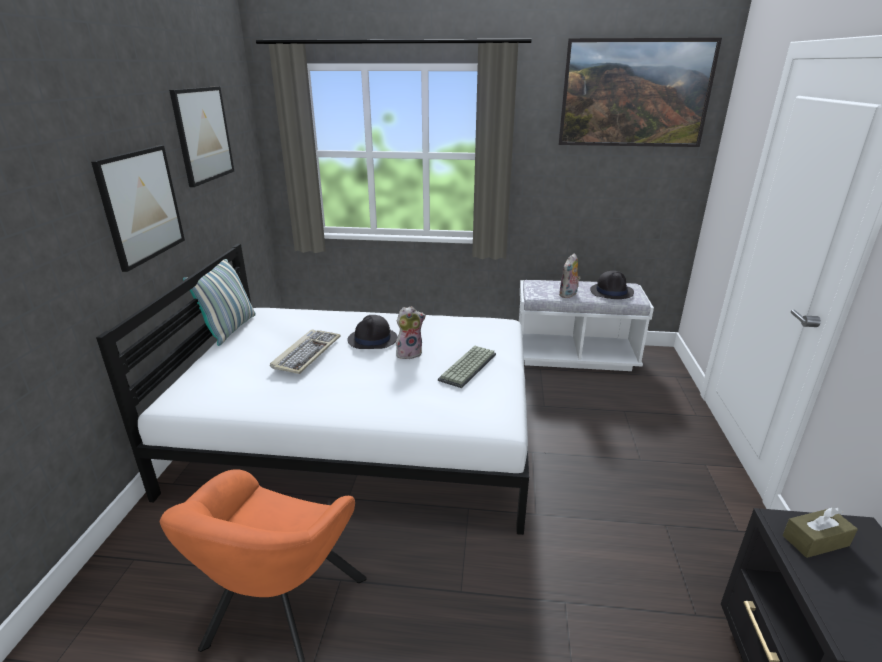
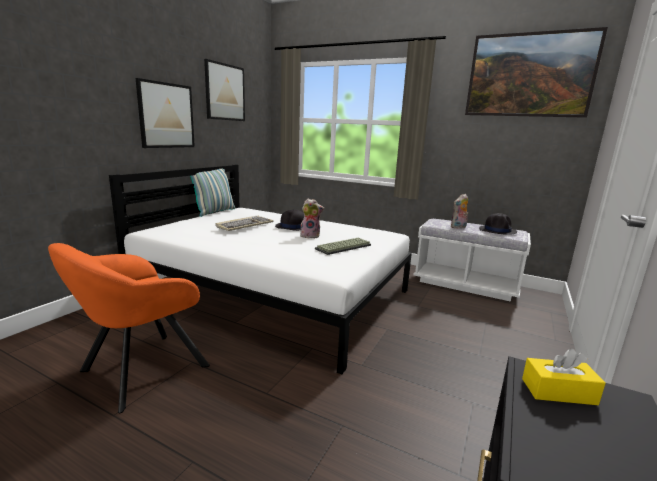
camera: 20 degrees right, 10 degrees down
brown tissue box [783,508,858,558] -> yellow tissue box [522,349,606,405]

